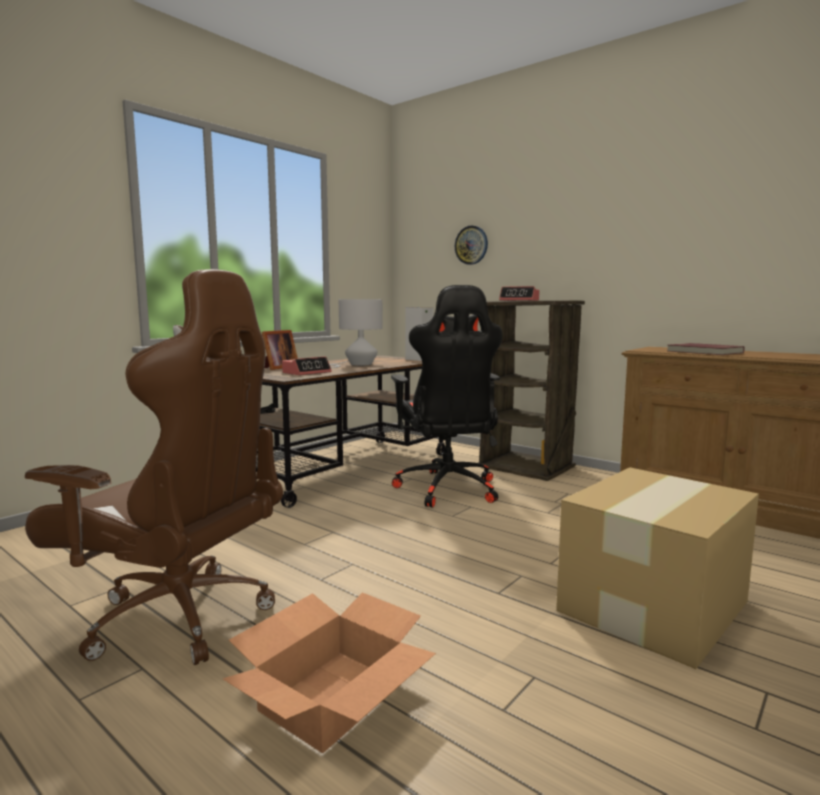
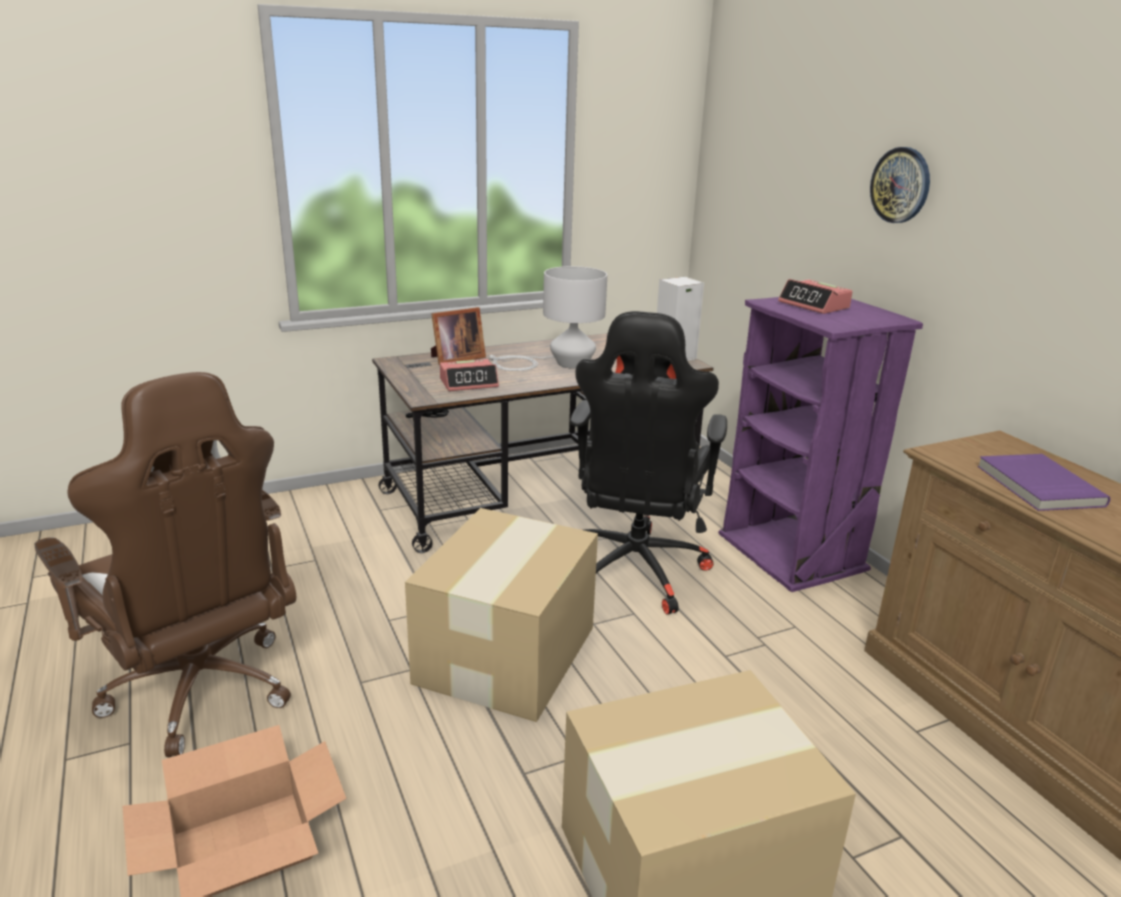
camera: 25 degrees right, 15 degrees up
wall clock [455,226,488,265] -> wall clock moved to [870,147,930,223]
brown bookcase [478,301,585,481] -> purple bookcase [718,297,923,592]
red book [667,343,745,355] -> purple book [978,454,1110,511]
none -> cardboard box [405,508,598,722]

